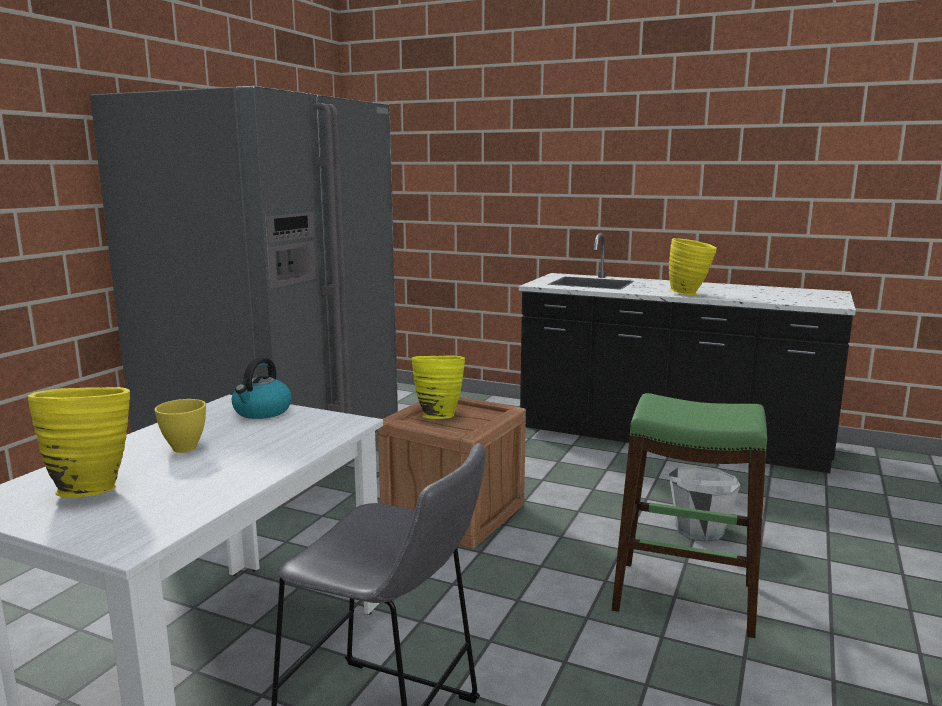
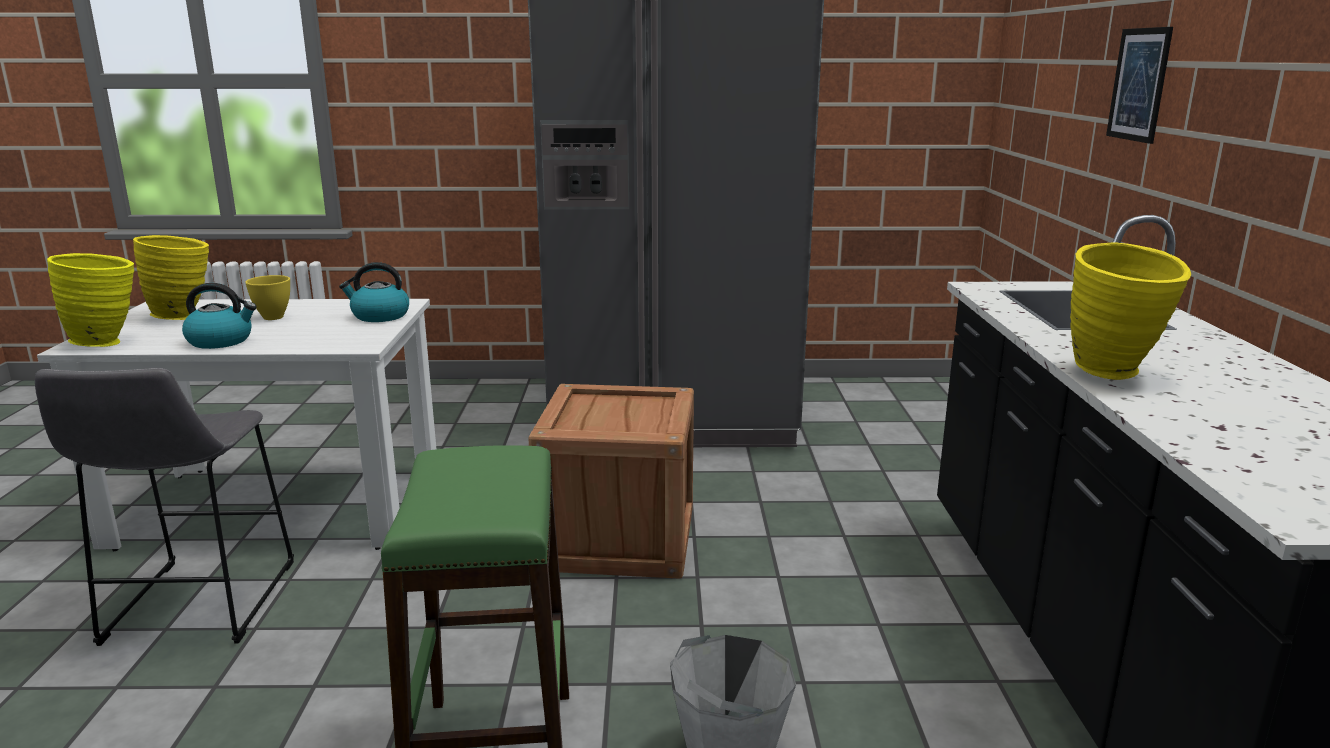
camera: 65 degrees right, 5 degrees up
yellow vase [412,355,465,419] -> yellow vase moved to [47,253,134,347]
none -> kettle [182,283,257,349]
none -> picture [1106,27,1173,144]

